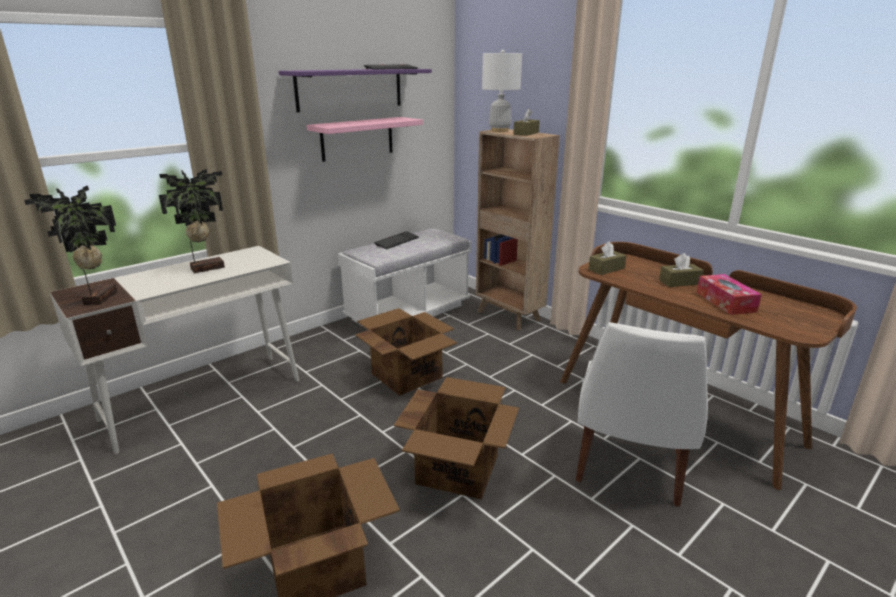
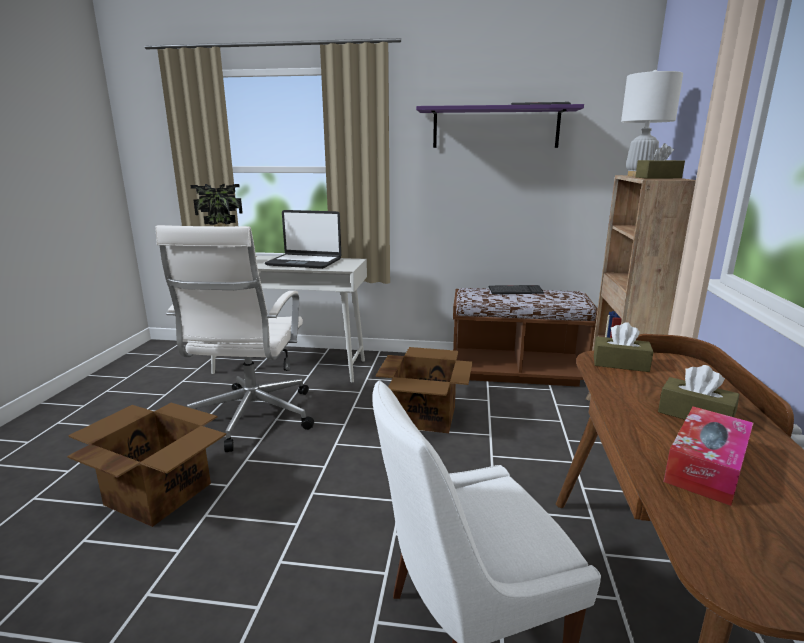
camera: 50 degrees right, 5 degrees down
potted plant [159,169,225,273] -> laptop [265,210,341,269]
pink shelf [307,117,423,162] -> none
white bench [338,228,471,327] -> brown bench [453,288,598,387]
cardboard box [394,377,519,500] -> none
none -> white office chair [155,225,314,452]

